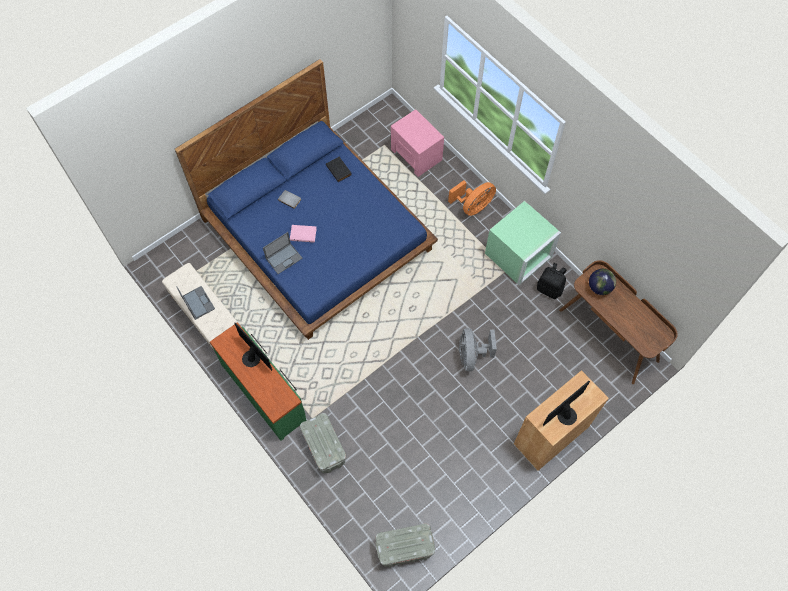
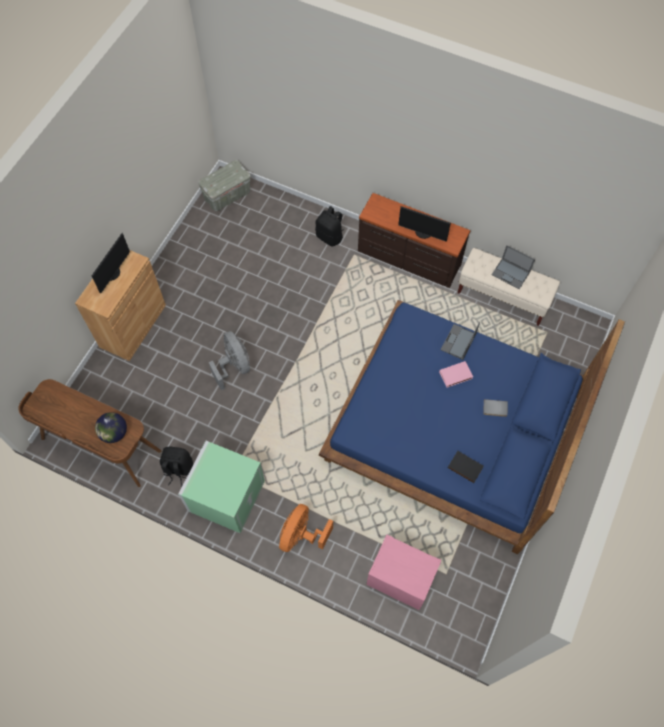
camera: 155 degrees right, 0 degrees up
green dresser [210,322,307,441] -> brown dresser [358,193,470,288]
grey storage box [300,413,346,474] -> black backpack [315,206,344,246]

